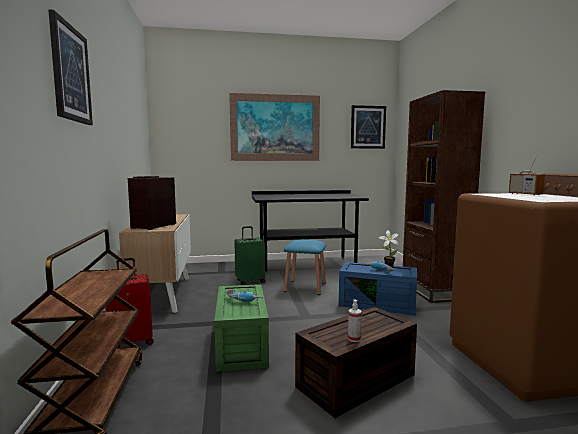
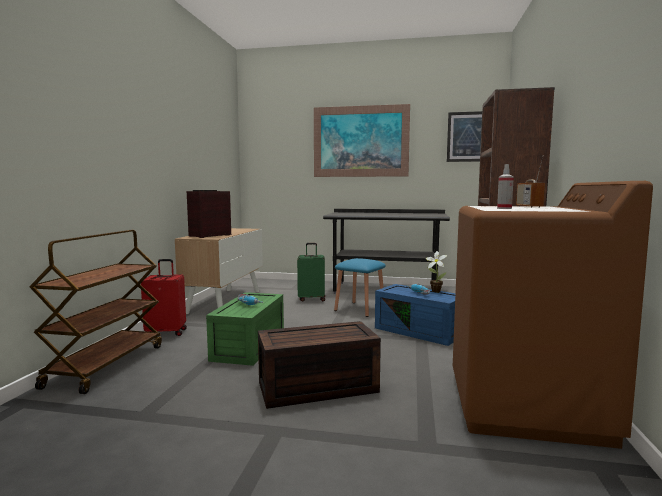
camera: 20 degrees right, 0 degrees up
picture [48,9,93,125] -> none
spray bottle [348,299,362,342] -> spray bottle moved to [497,164,514,209]

